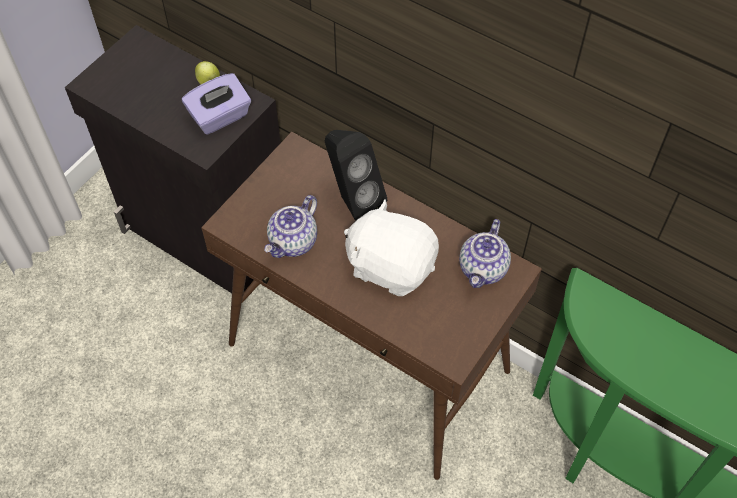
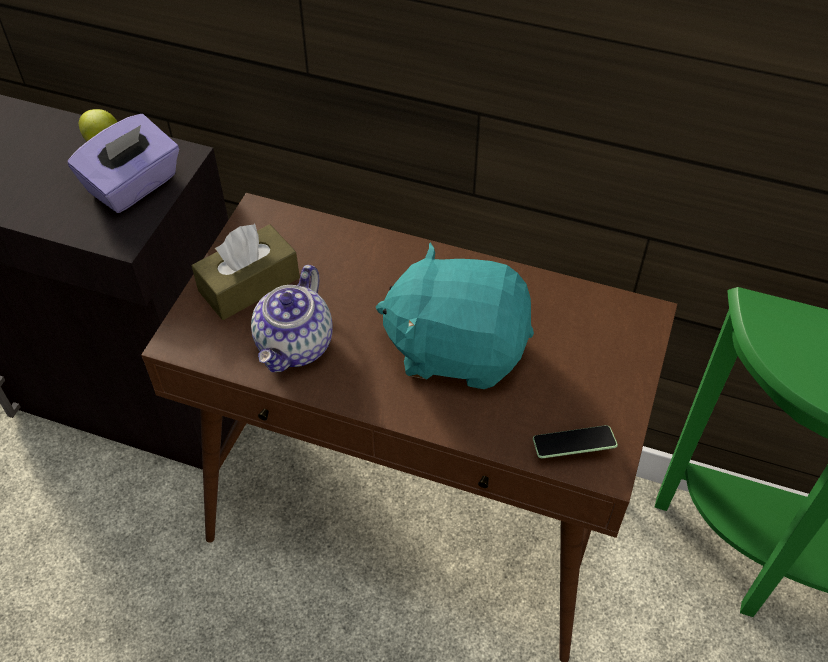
camera: 15 degrees left, 5 degrees down
black speaker [325,130,387,221] -> none
white plush toy [344,199,439,296] -> turquoise plush toy [376,243,534,389]
teapot [459,219,511,288] -> none
none -> brown tissue box [192,223,300,320]
none -> phone [533,425,618,458]

